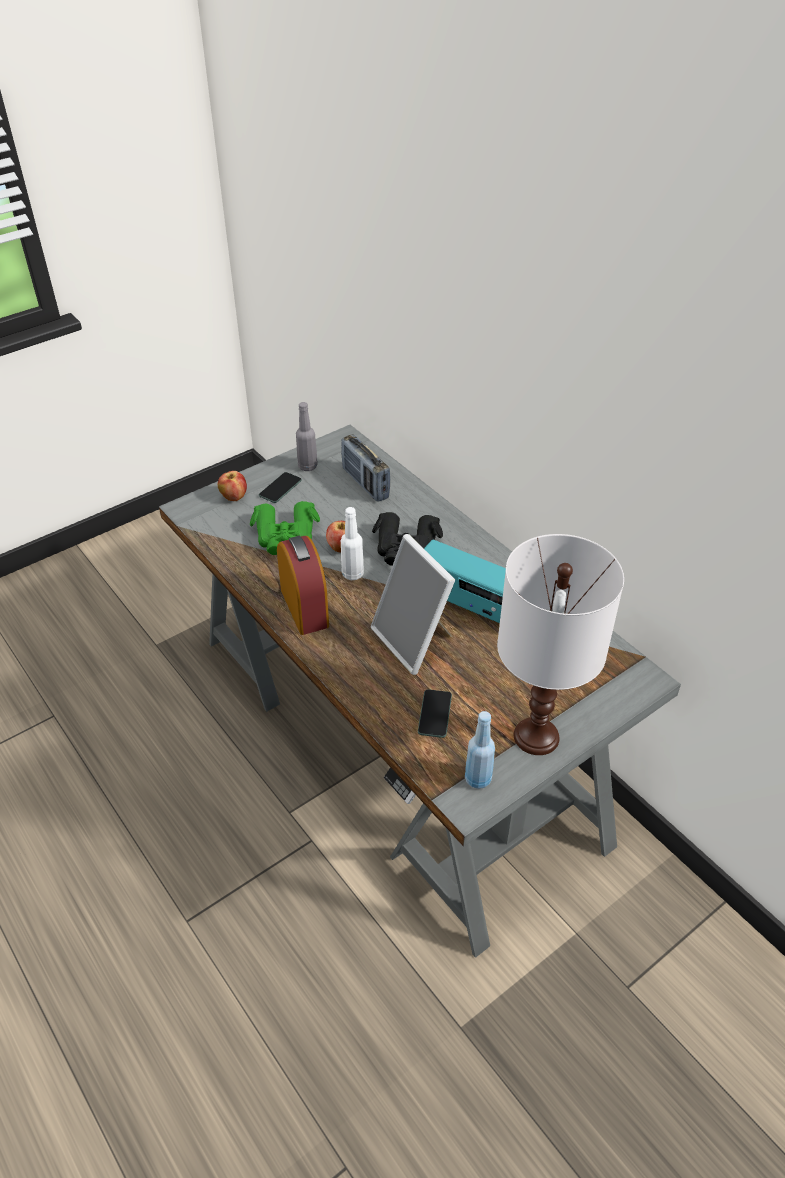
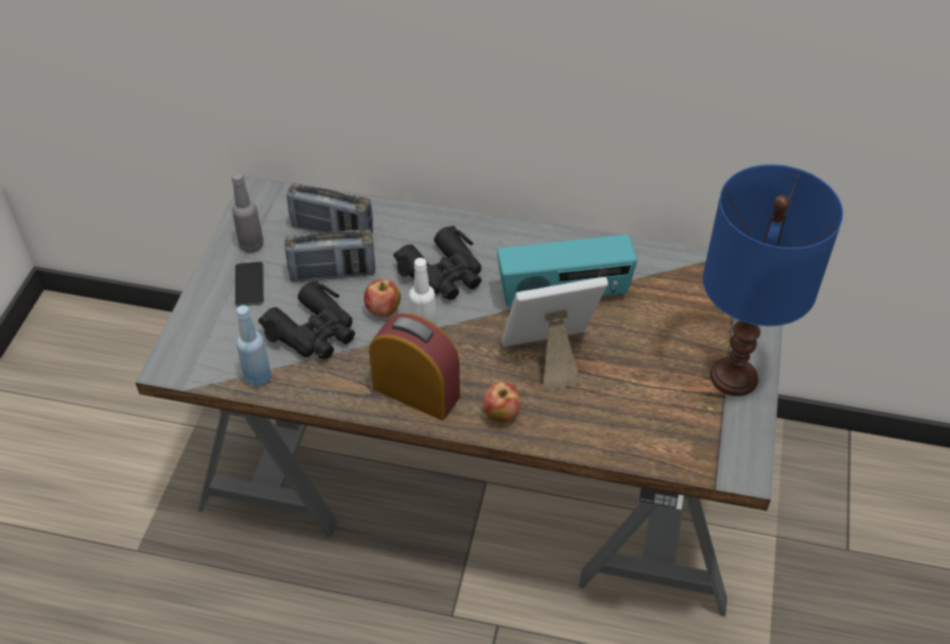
camera: 40 degrees left, 5 degrees up
apple [218,471,247,501] -> apple moved to [483,382,521,423]
green binoculars [250,501,320,555] -> black binoculars [258,280,355,359]
picture frame [371,534,455,675] -> picture frame turned 150 degrees clockwise [502,277,608,391]
phone [418,689,452,738] -> none
blue bottle [465,711,495,789] -> blue bottle moved to [236,305,271,386]
white table lamp [497,534,624,755] -> blue table lamp [703,164,843,396]
none -> radio [285,229,375,282]

